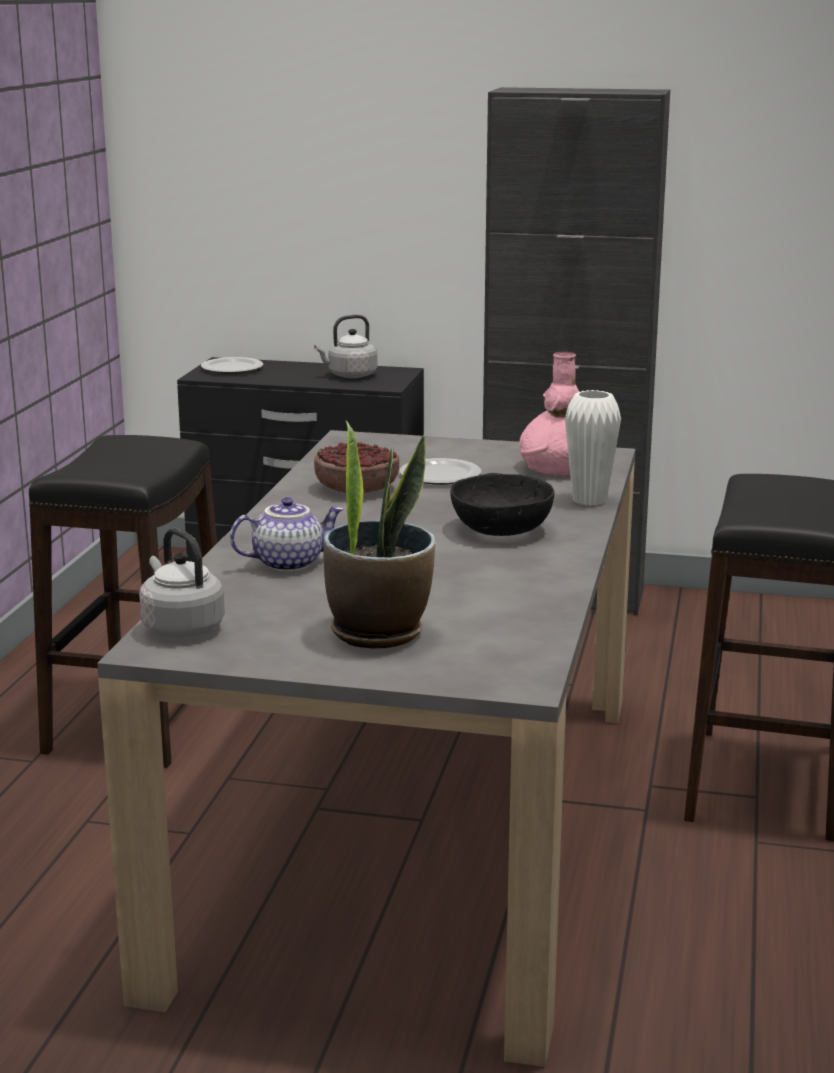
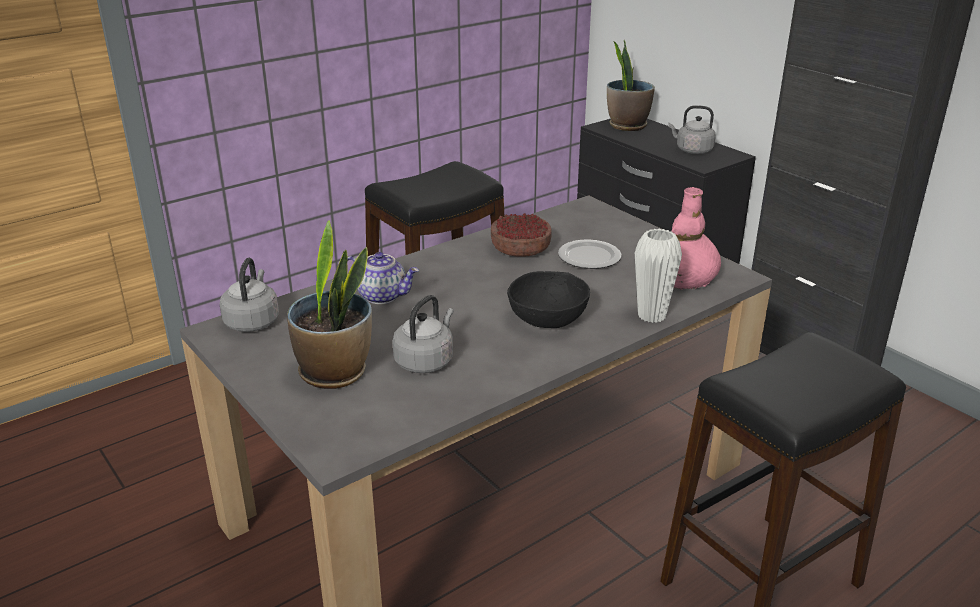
camera: 40 degrees right, 10 degrees up
plate [201,357,263,374] -> potted plant [607,40,655,131]
none -> grey kettle [392,295,454,373]

